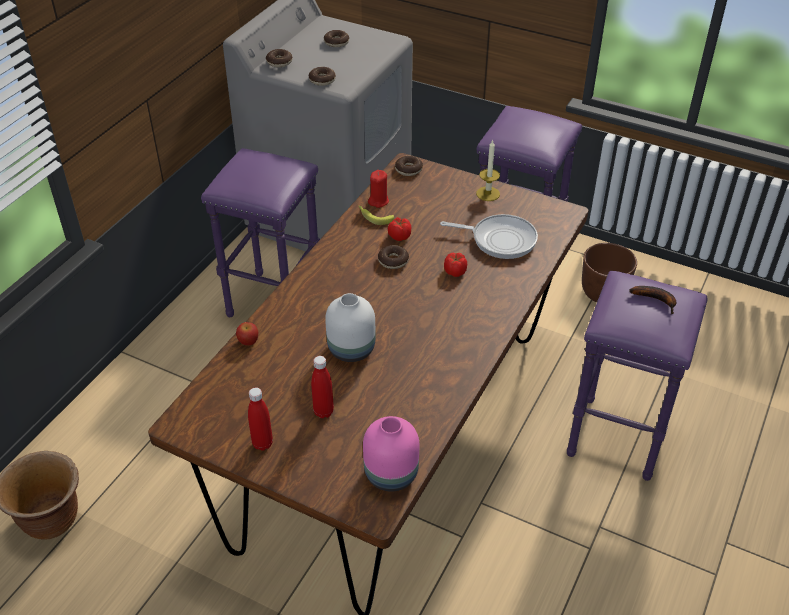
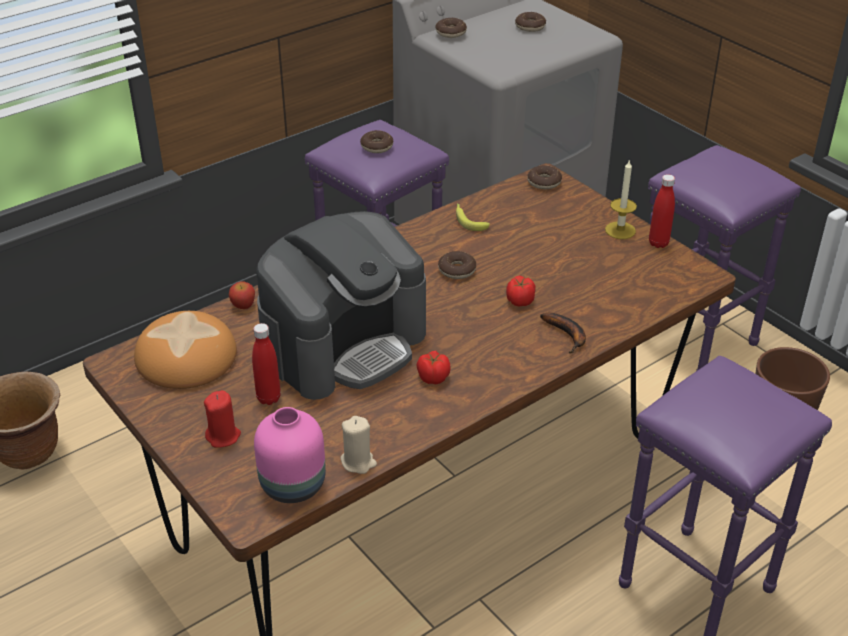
camera: 25 degrees right, 5 degrees down
red bottle [248,387,273,451] -> red bottle moved to [649,174,675,248]
donut [309,67,336,86] -> donut moved to [360,130,393,153]
white vase [325,293,375,362] -> coffee machine [256,211,426,400]
red candle [368,170,389,208] -> red candle moved to [204,390,241,448]
tomato [388,217,411,241] -> tomato moved to [416,351,451,384]
frying pan [440,214,538,259] -> none
banana [629,286,676,314] -> banana moved to [540,313,586,354]
none -> bread [134,311,237,389]
none -> beige candle [341,416,377,474]

